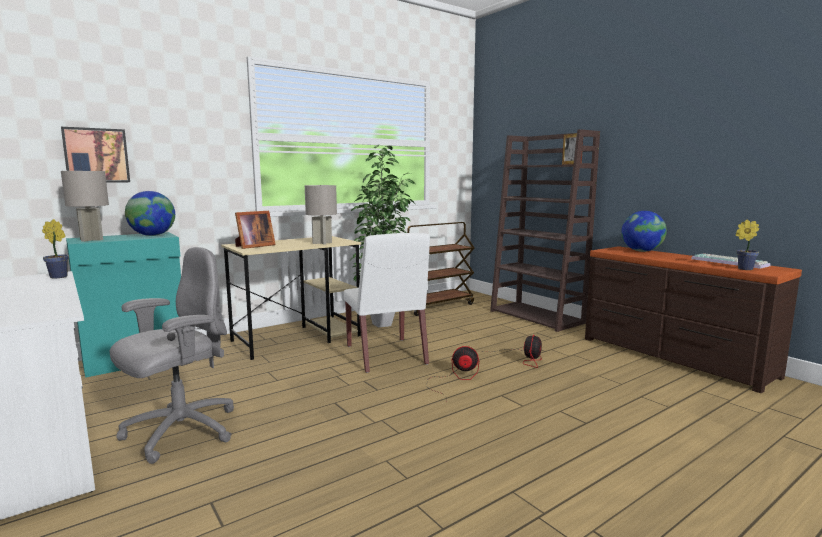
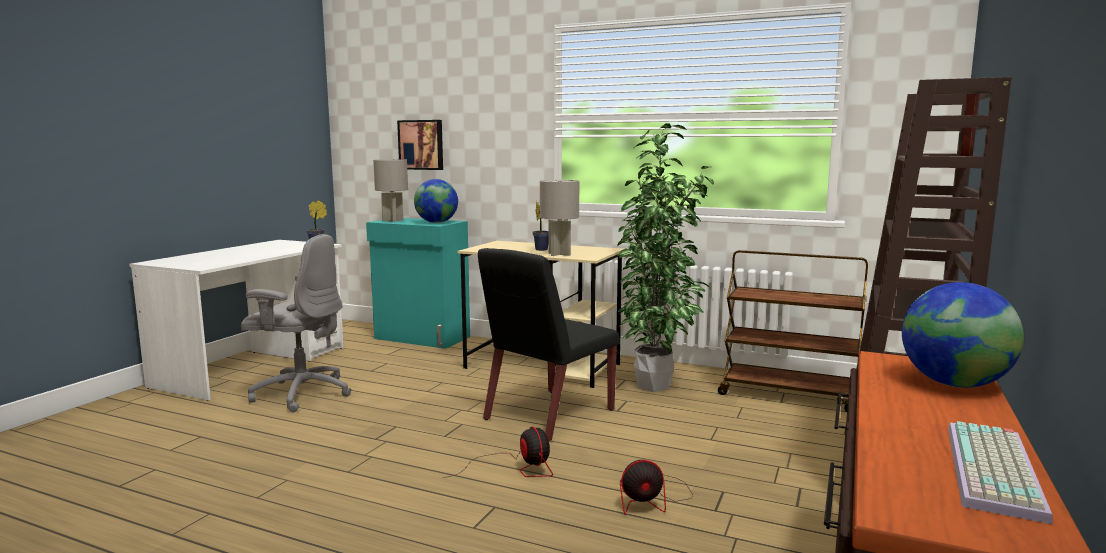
camera: 60 degrees right, 0 degrees up
picture frame [235,211,276,249] -> none
white chair [343,233,430,373] -> black chair [478,248,620,442]
potted plant [736,220,759,270] -> potted plant moved to [532,201,548,251]

